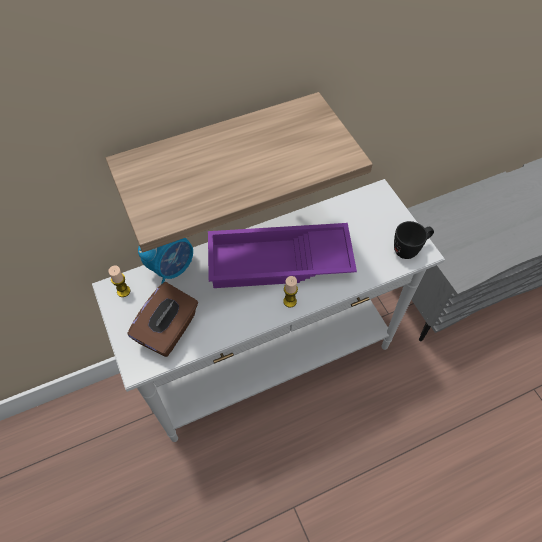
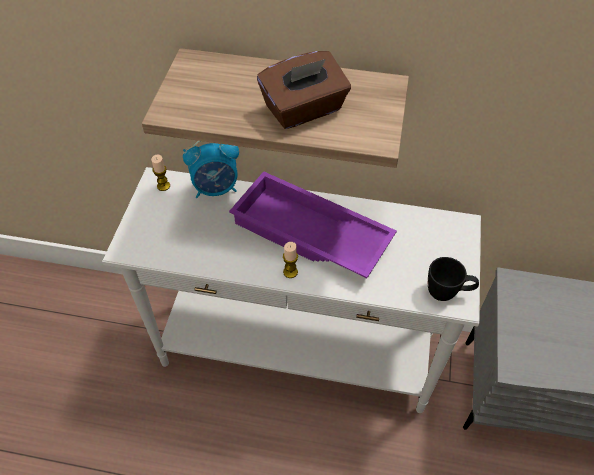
camera: 35 degrees right, 5 degrees down
brown tissue box [128,282,198,357] -> brown tissue box moved to [257,51,351,129]

